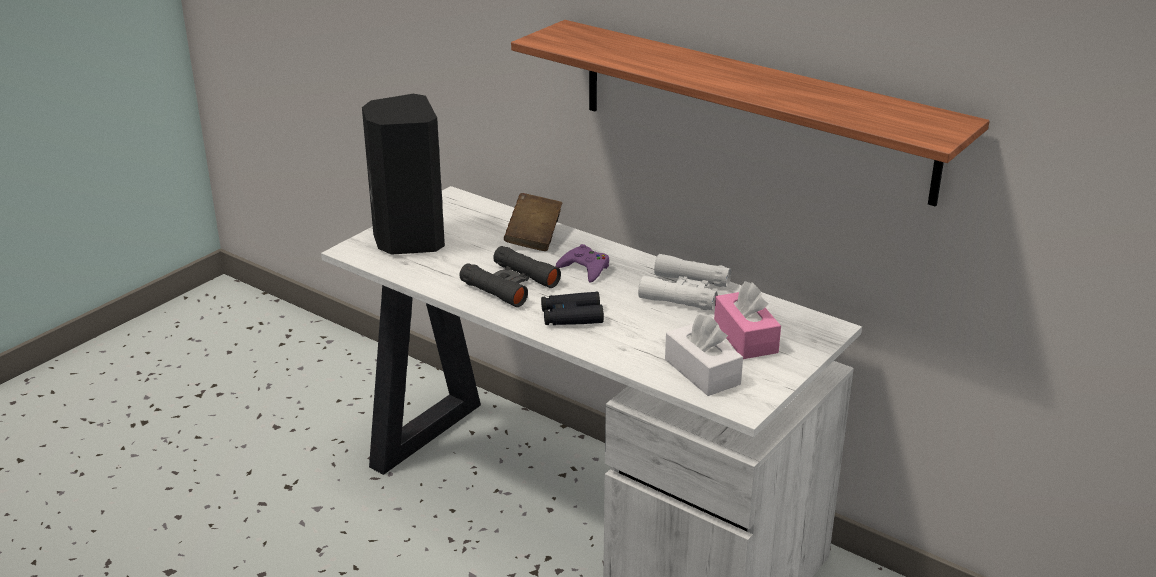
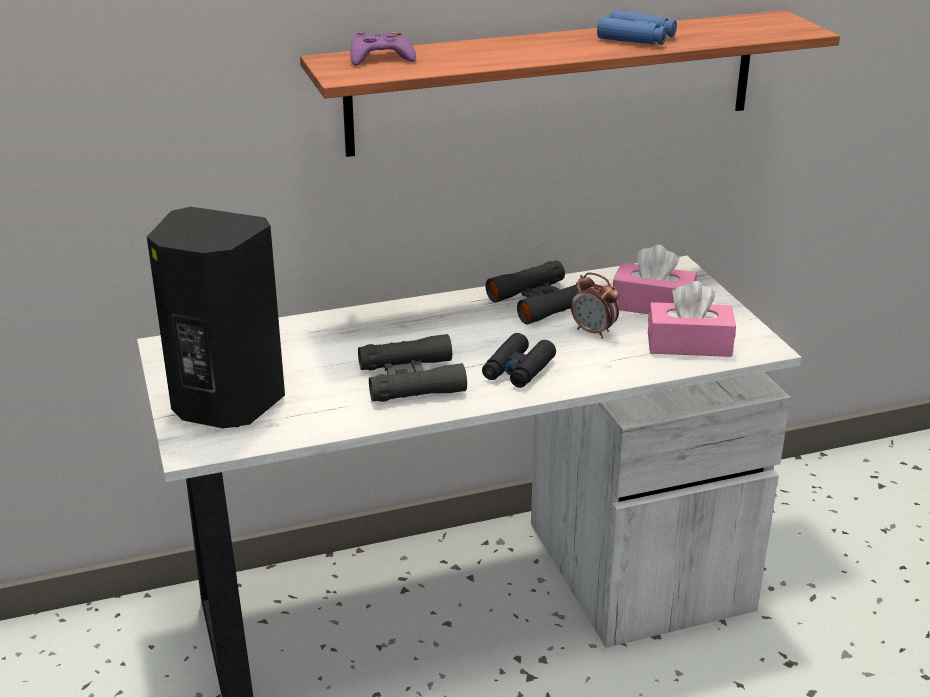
camera: 55 degrees left, 0 degrees up
brown book [504,193,562,251] -> none
purple game controller [556,244,609,283] -> purple game controller moved to [350,31,416,66]
white binoculars [638,254,731,310] -> black binoculars [486,261,578,325]
white tissue box [665,314,743,396] -> pink tissue box [648,281,736,357]
none -> alarm clock [571,273,619,339]
none -> blue binoculars [597,10,677,45]

